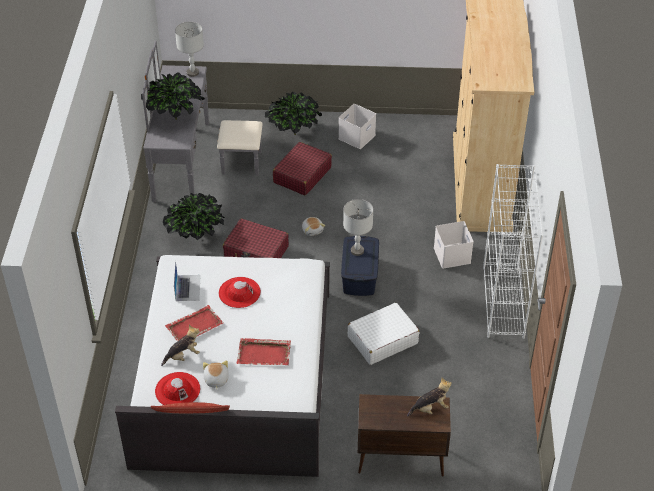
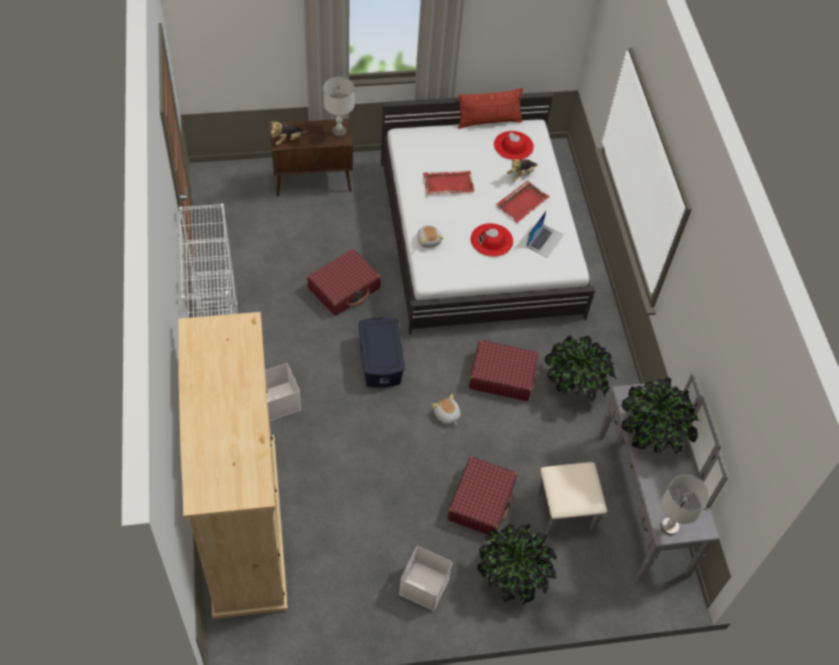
camera: 165 degrees right, 10 degrees up
laptop [174,261,201,301] -> laptop turned 135 degrees counterclockwise [526,211,563,257]
plush toy [203,361,229,390] -> plush toy moved to [417,225,444,248]
grey table lamp [343,199,373,256] -> grey table lamp moved to [323,77,355,138]
white suitcase [348,303,419,365] -> red suitcase [307,249,381,316]

